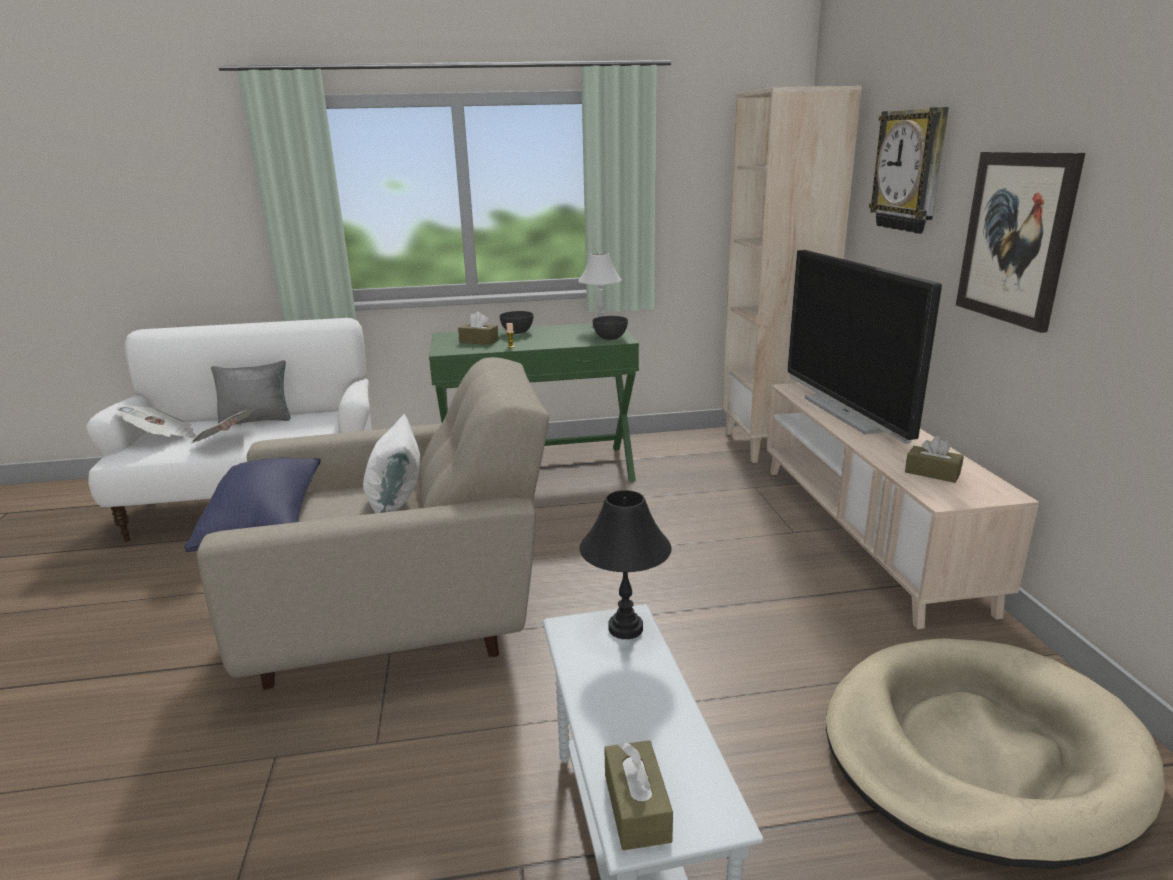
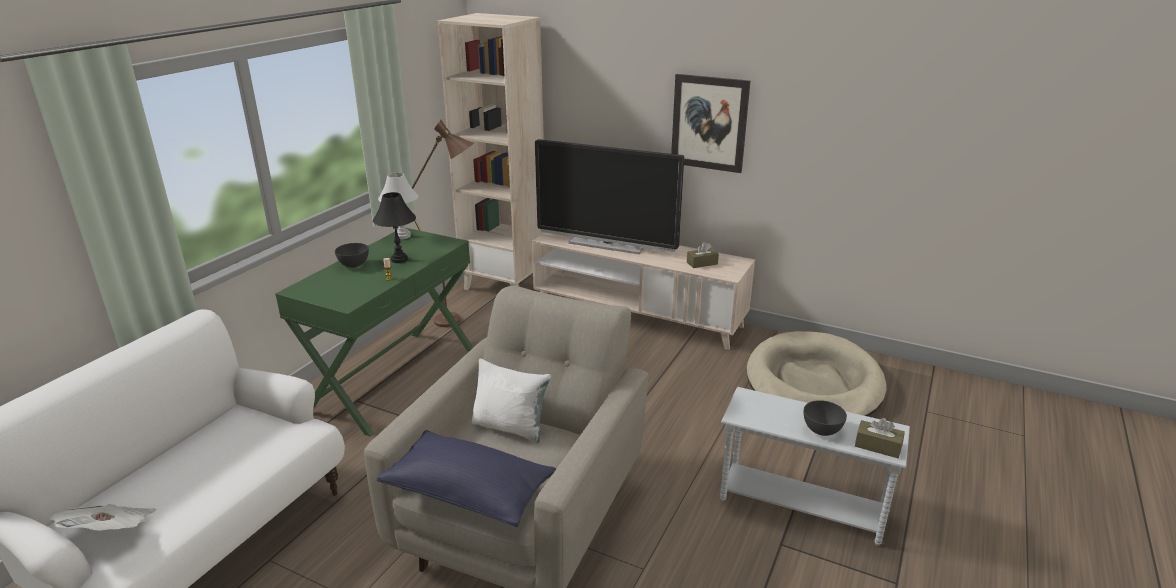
camera: 55 degrees left, 5 degrees up
newspaper [190,407,257,444] -> none
grey pillow [211,360,291,424] -> none
brown tissue box [458,312,499,345] -> none
black table lamp [579,490,671,639] -> black table lamp moved to [373,192,416,263]
grey bowl [592,316,628,340] -> grey bowl moved to [804,400,847,436]
wall clock [869,107,949,234] -> none
none -> brown floor lamp [410,120,474,327]

